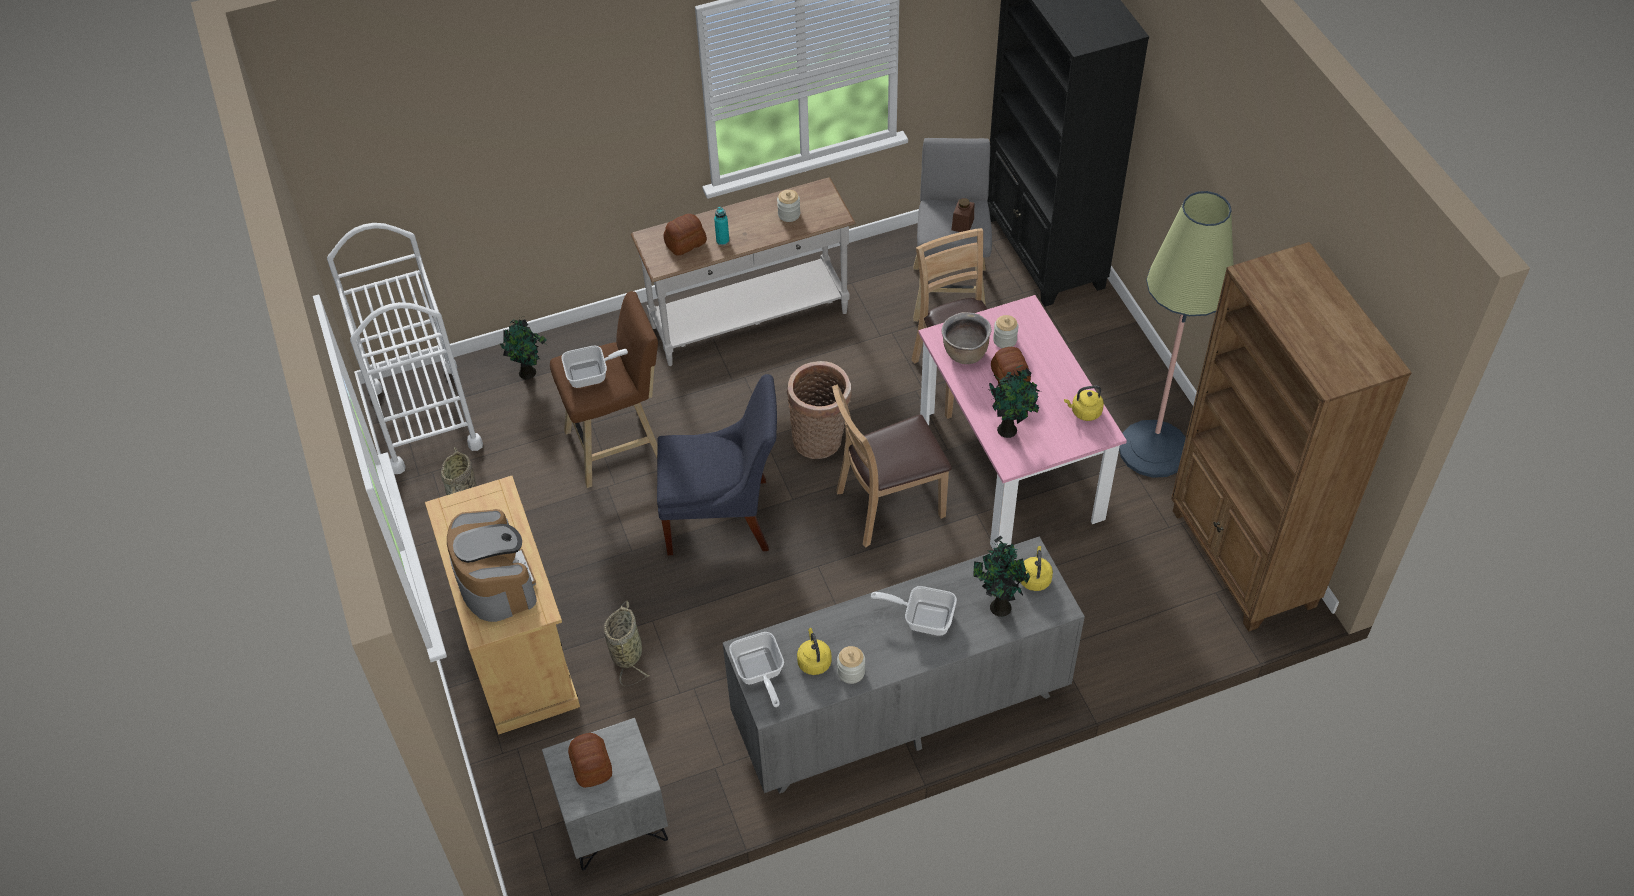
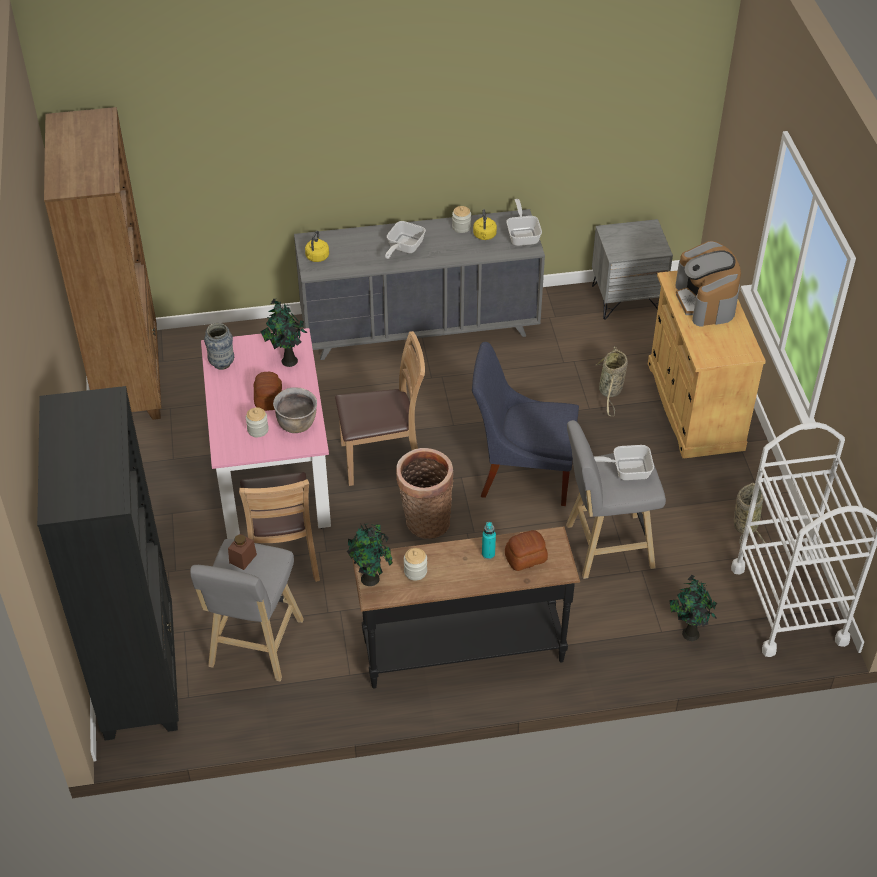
camera: 170 degrees left, 5 degrees down
brown stool [550,291,658,488] -> grey stool [566,420,666,579]
bread [568,733,612,788] -> none
white console table [631,177,856,366] -> black console table [352,526,580,689]
frying pan [871,586,957,636] -> frying pan turned 90 degrees clockwise [385,221,426,259]
potted plant [973,536,1030,617] -> potted plant moved to [347,523,393,586]
yellow kettle [1064,386,1104,421] -> vase [204,323,234,370]
floor lamp [1119,191,1233,478] -> none

